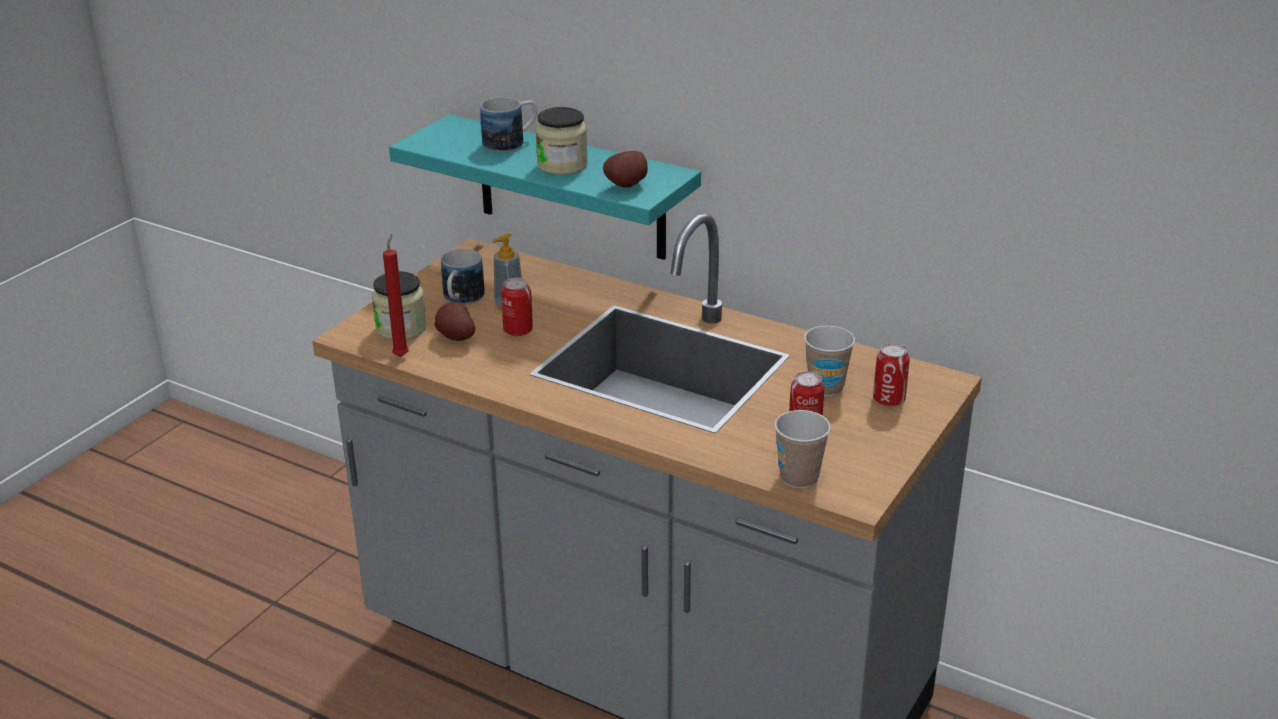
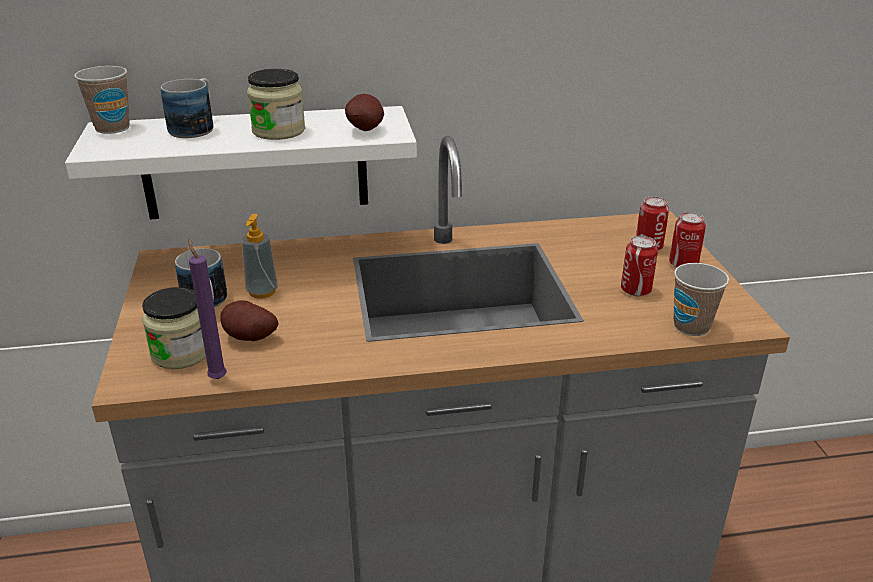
camera: 40 degrees left, 0 degrees up
red candle [383,234,409,357] -> purple candle [188,237,227,379]
turquoise shelf [389,114,701,260] -> white shelf [65,106,417,220]
can [501,278,533,336] -> can moved to [669,212,706,268]
cup [804,326,855,397] -> cup moved to [74,66,130,134]

